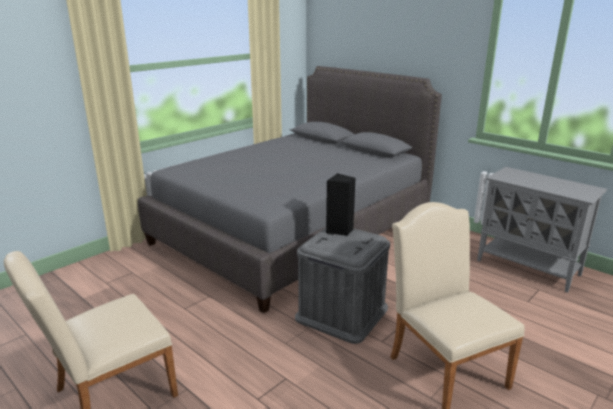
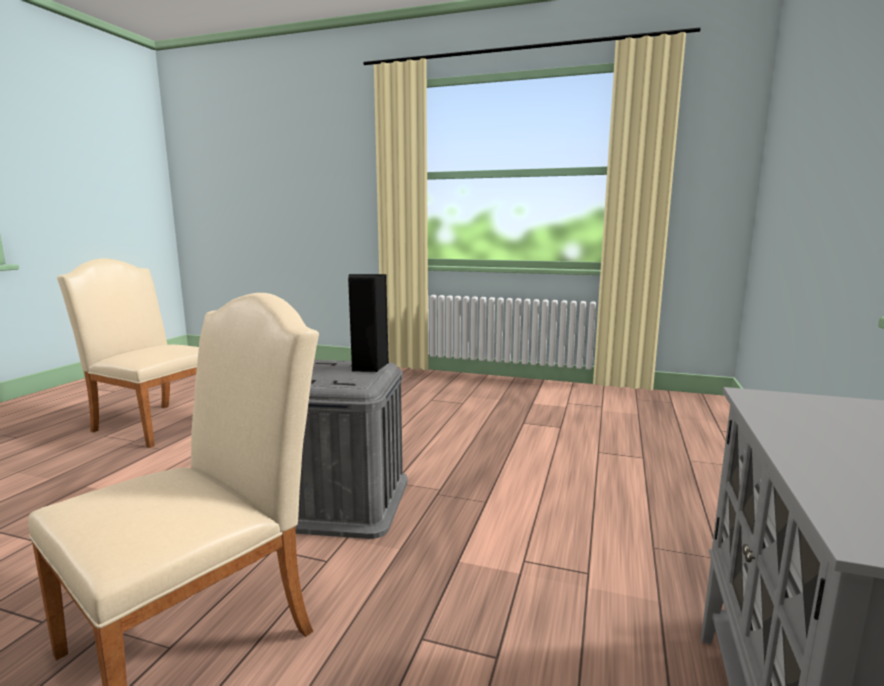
camera: 65 degrees right, 10 degrees down
grey bed [138,66,442,313] -> none

